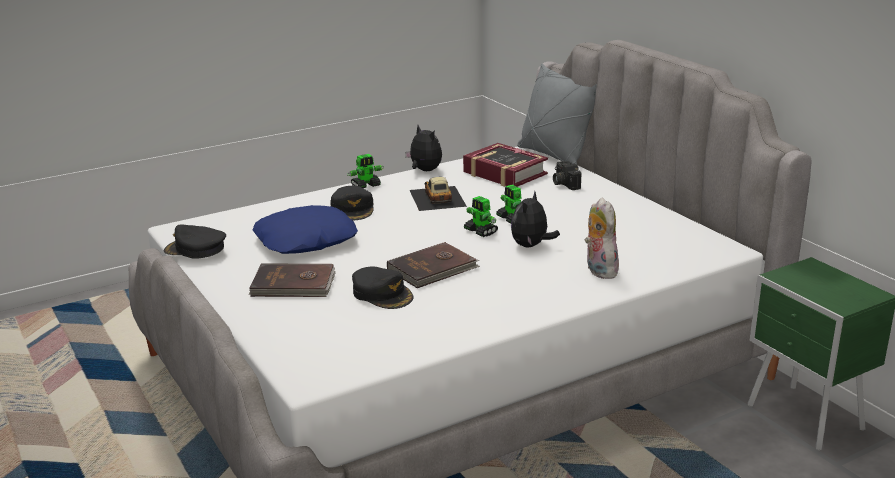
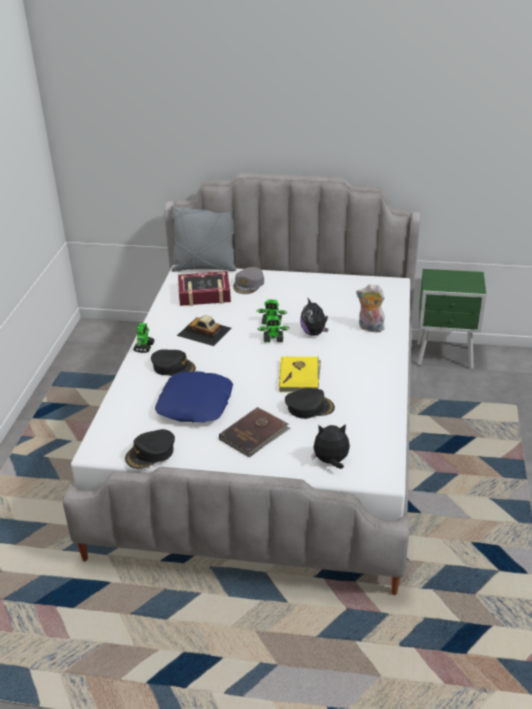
camera: 50 degrees left, 10 degrees up
brown book [387,242,480,288] -> yellow book [279,357,321,392]
plush toy [405,125,442,171] -> plush toy moved to [311,424,350,469]
camera [553,161,581,190] -> grey cap [233,267,264,294]

